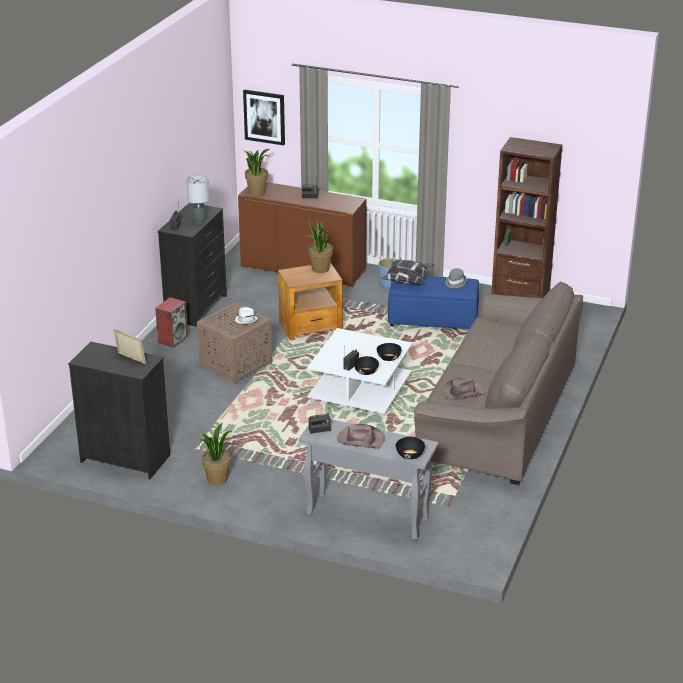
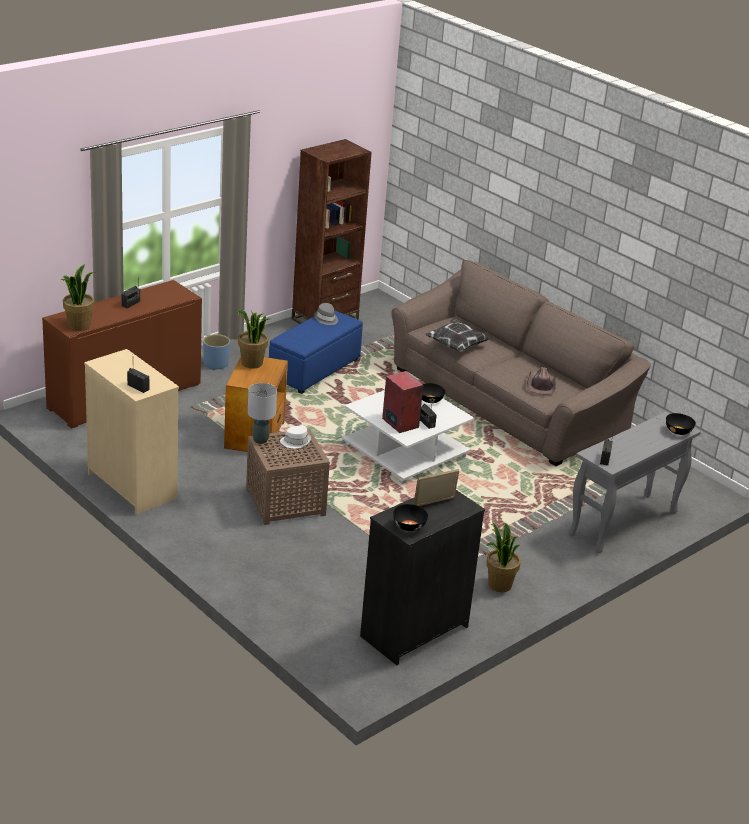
camera: 65 degrees left, 0 degrees up
speaker [155,297,188,348] -> speaker moved to [382,371,423,433]
black dresser [158,203,227,327] -> beige dresser [84,349,179,515]
grey table lamp [186,175,209,224] -> grey table lamp moved to [248,383,277,444]
picture [243,90,285,145] -> none
brown hat [337,424,385,449] -> none
black bowl [354,356,379,375] -> black bowl moved to [393,504,428,531]
pillow [382,259,434,285] -> pillow moved to [425,318,491,352]

